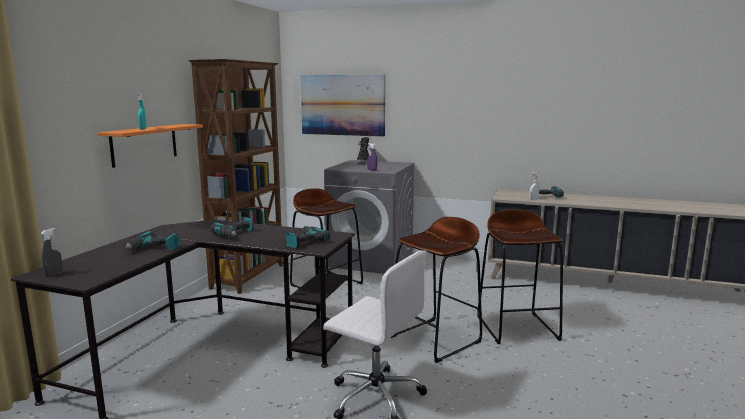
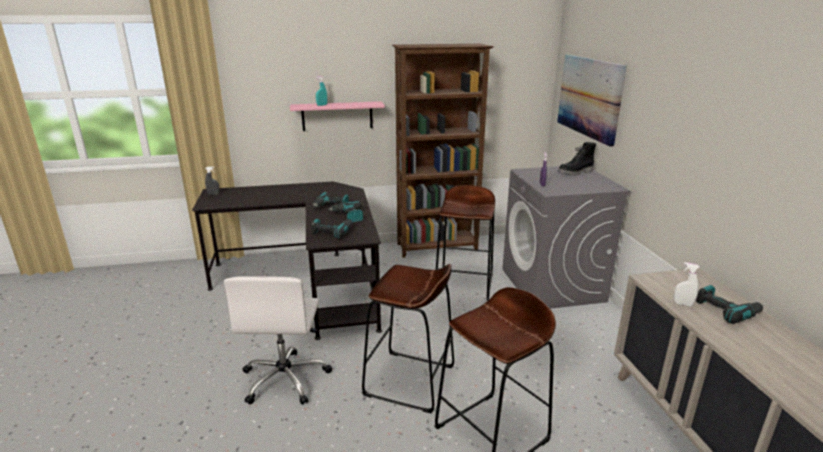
camera: 60 degrees right, 10 degrees up
orange shelf [97,124,203,168] -> pink shelf [290,101,385,131]
power drill [126,231,179,251] -> power drill moved to [328,201,363,222]

